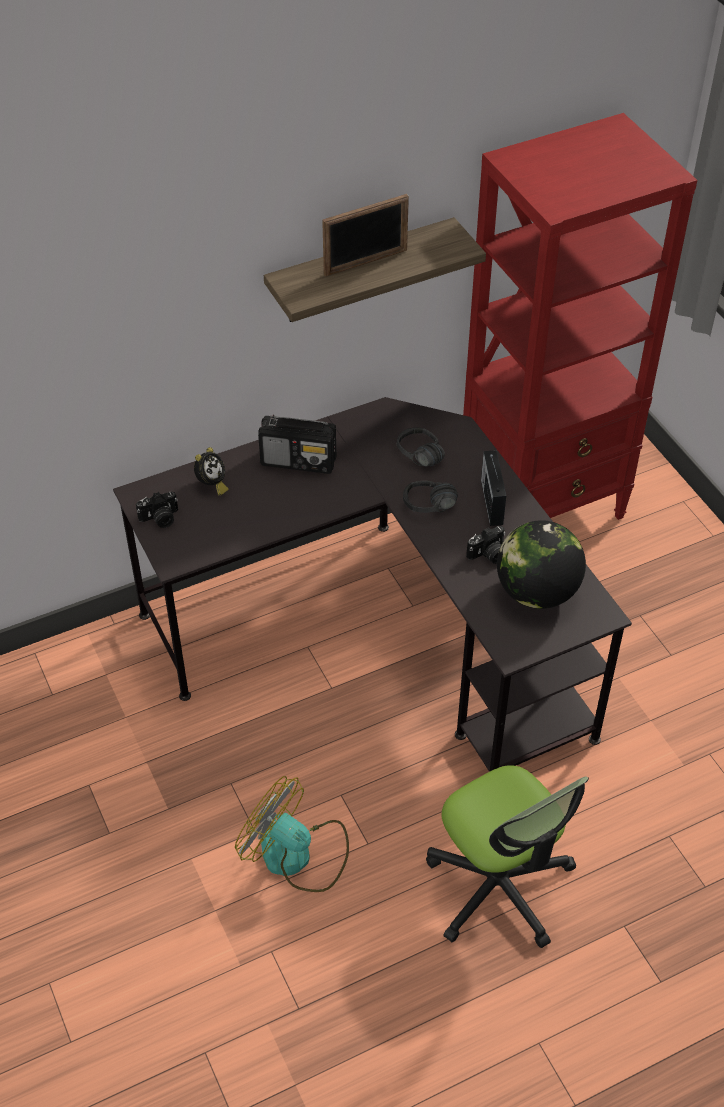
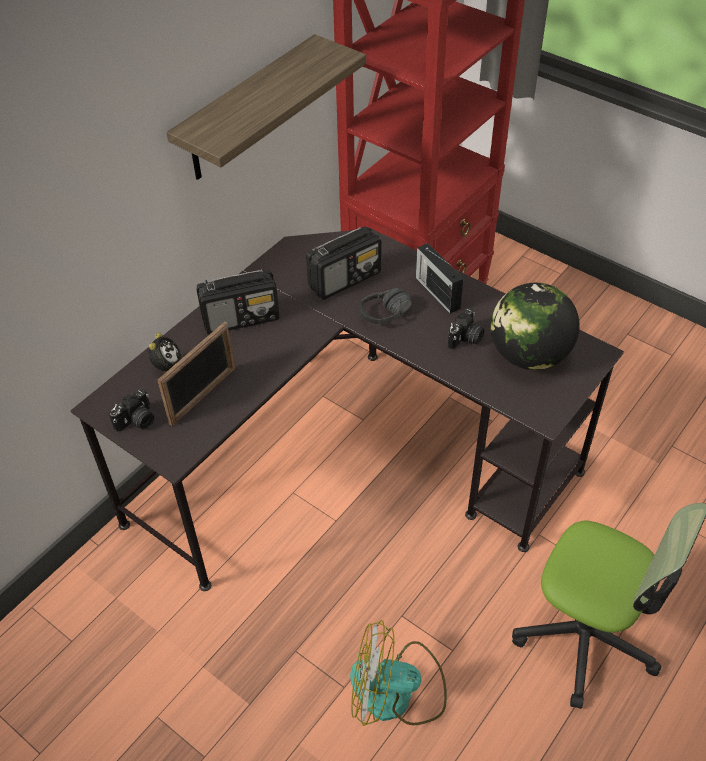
camera: 25 degrees left, 0 degrees up
picture frame [322,194,409,277] -> picture frame moved to [157,322,235,426]
black headphones [397,428,445,466] -> radio [306,226,381,300]

